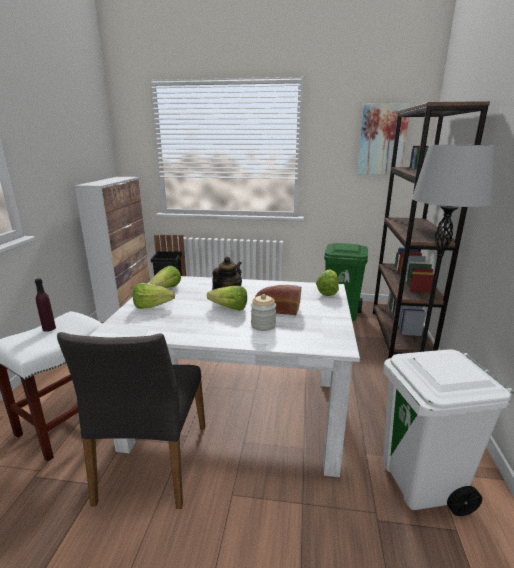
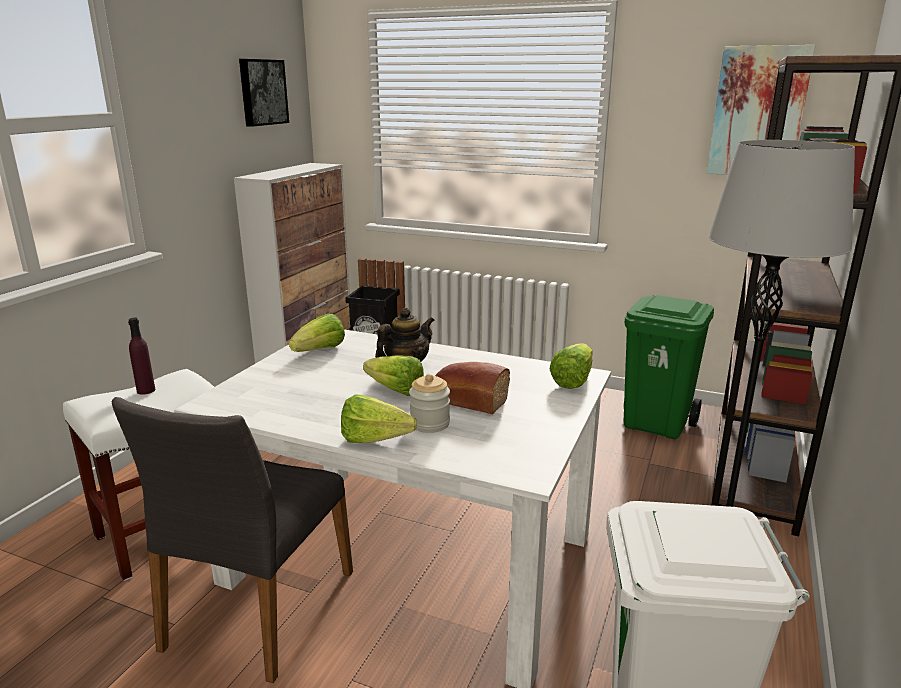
camera: 15 degrees right, 0 degrees up
lettuce [133,283,175,309] -> lettuce moved to [341,394,417,443]
none -> picture [239,59,289,127]

